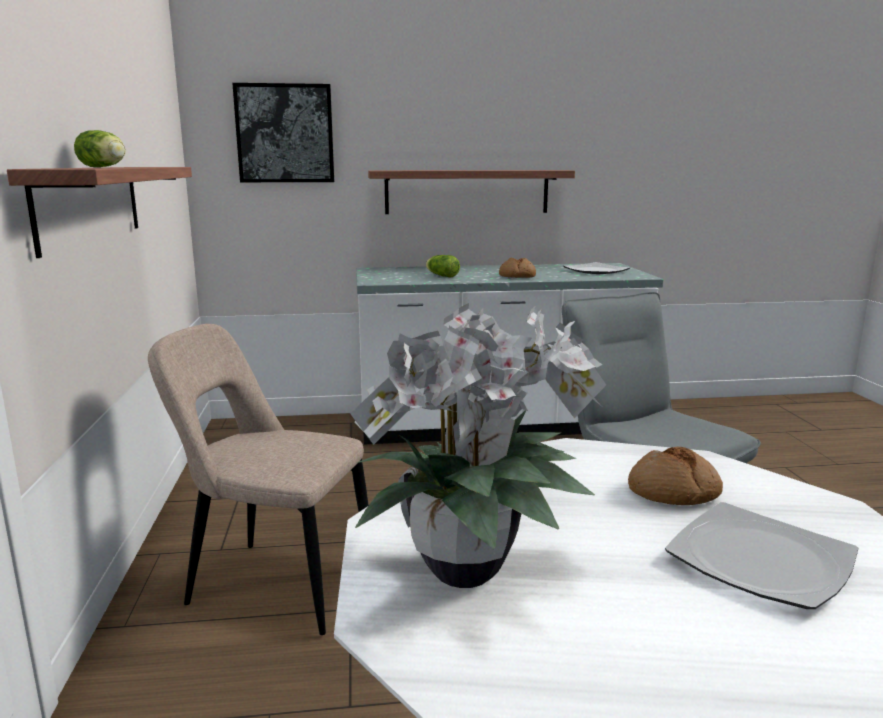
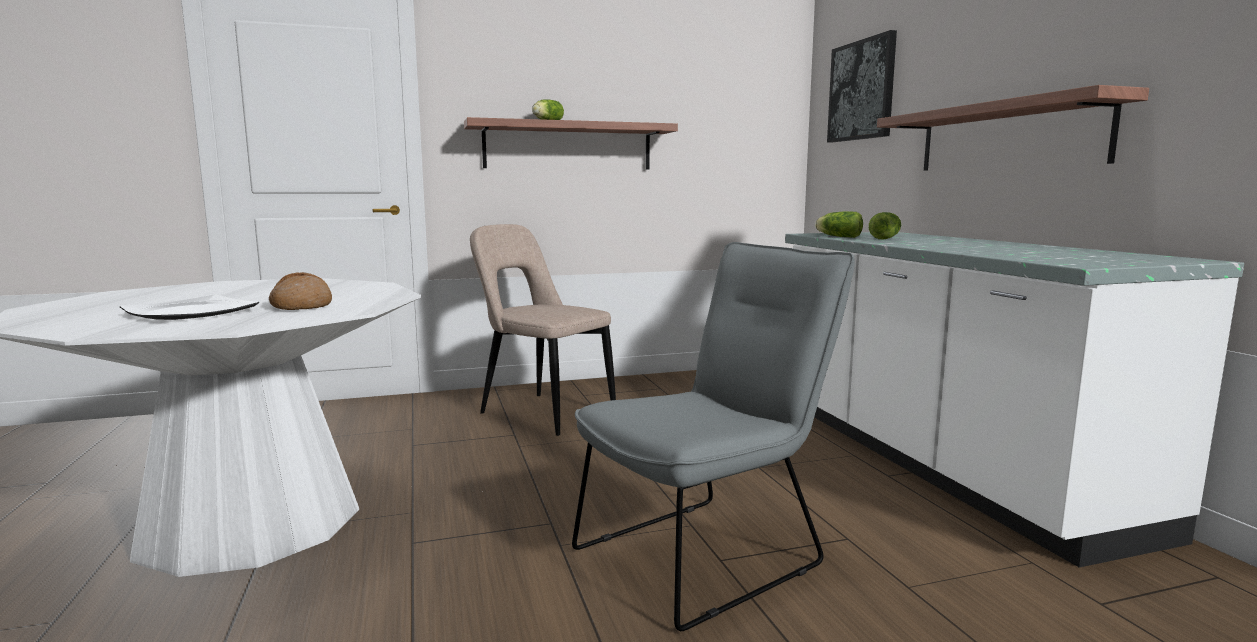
camera: 80 degrees right, 5 degrees down
beige chair [148,324,369,635] -> beige chair turned 60 degrees counterclockwise [470,224,616,436]
potted plant [350,303,606,588] -> none
bread [499,258,536,278] -> none
plate [563,262,630,274] -> none
none -> lettuce [815,211,863,238]

